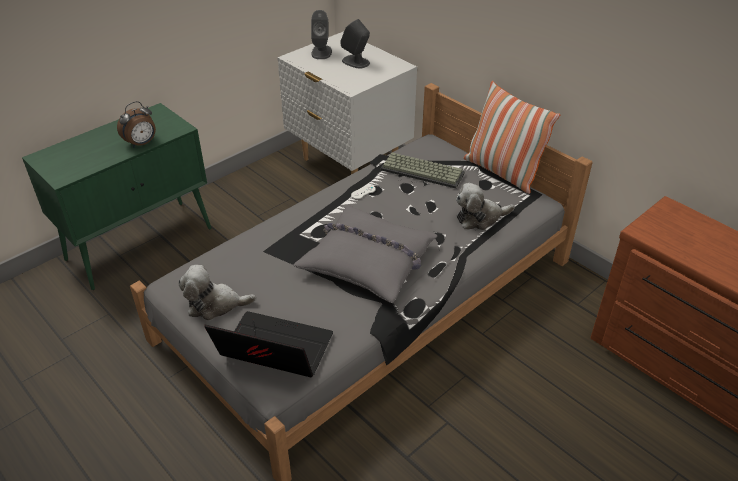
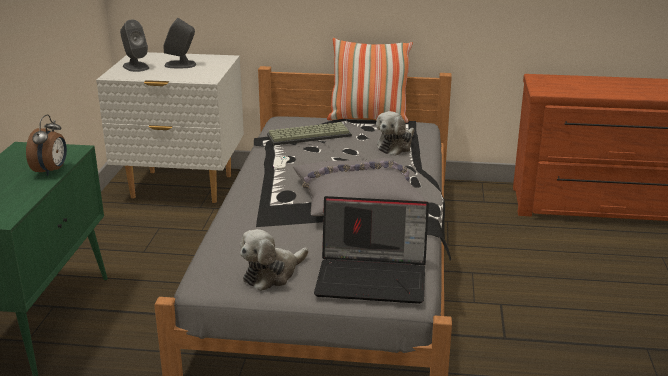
camera: 40 degrees left, 15 degrees down
laptop [204,311,333,377] -> laptop turned 150 degrees counterclockwise [314,196,429,304]

